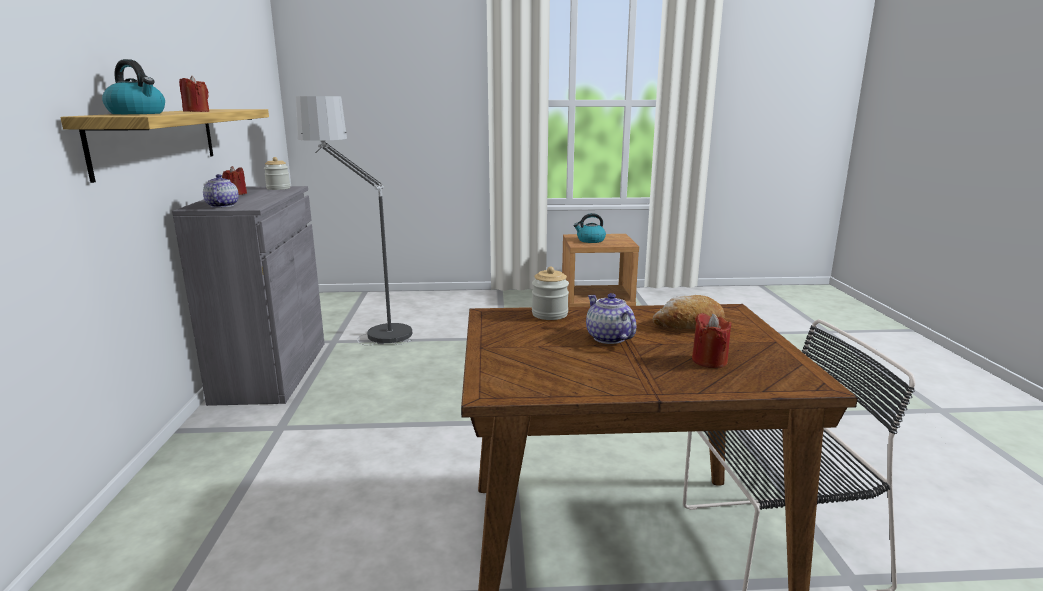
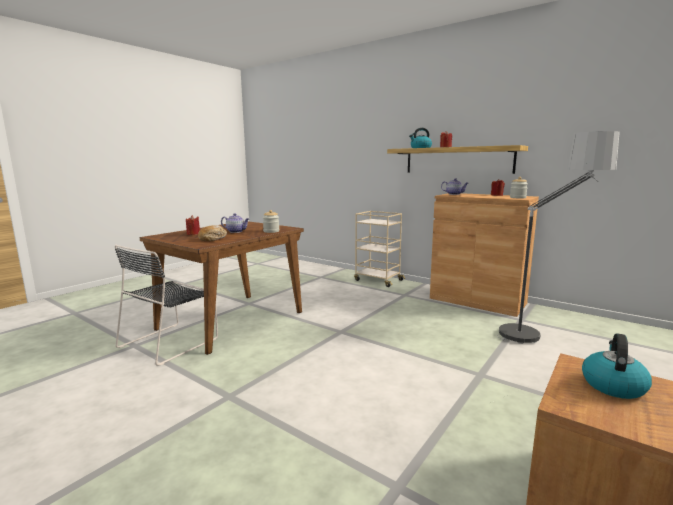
camera: 130 degrees right, 5 degrees down
grey cabinet [172,186,325,406] -> brown cabinet [430,193,539,317]
none -> beige cart [354,211,405,287]

